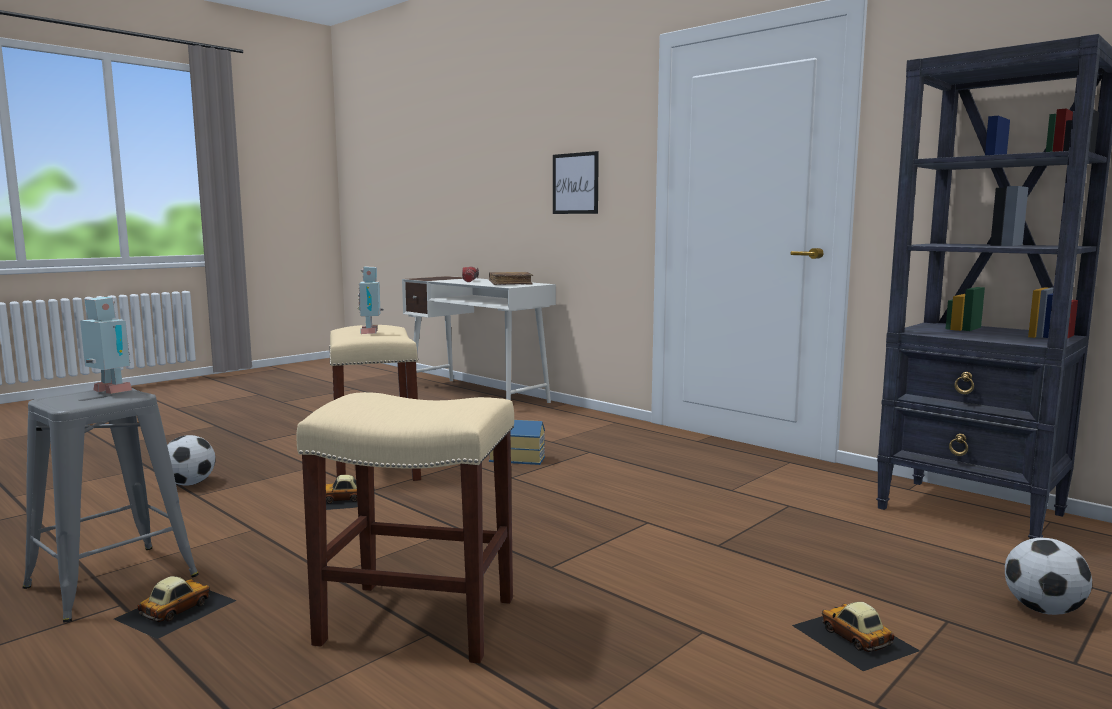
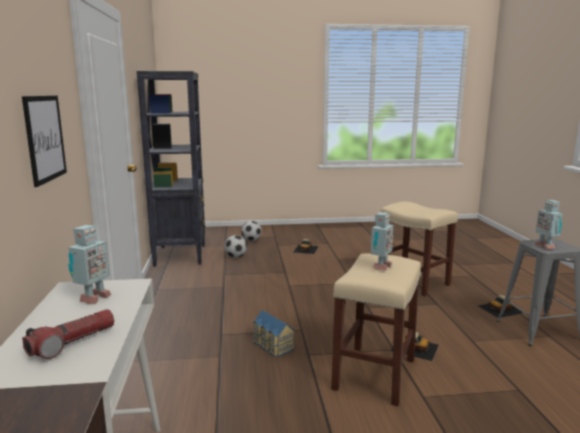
camera: 140 degrees left, 5 degrees up
football [167,435,216,486] -> football moved to [224,235,247,258]
brown book [489,272,533,285] -> toy robot [68,225,111,304]

